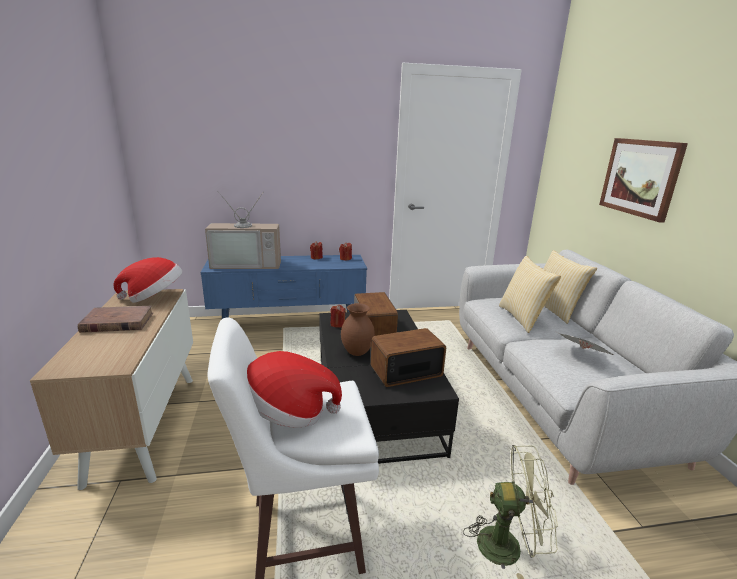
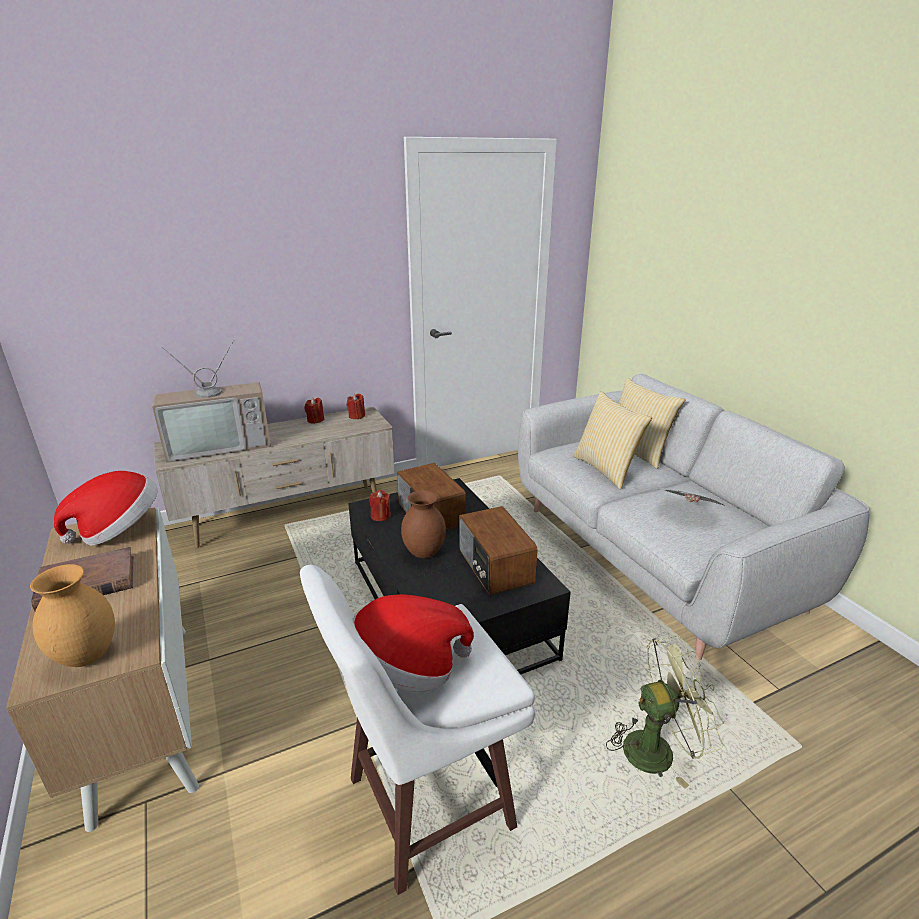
camera: 15 degrees left, 5 degrees up
blue tv stand [201,255,367,319] -> beige tv stand [154,406,394,548]
radio [371,328,446,387] -> radio turned 75 degrees counterclockwise [459,506,538,595]
picture [599,138,688,223] -> none
none -> brown vase [30,564,115,667]

